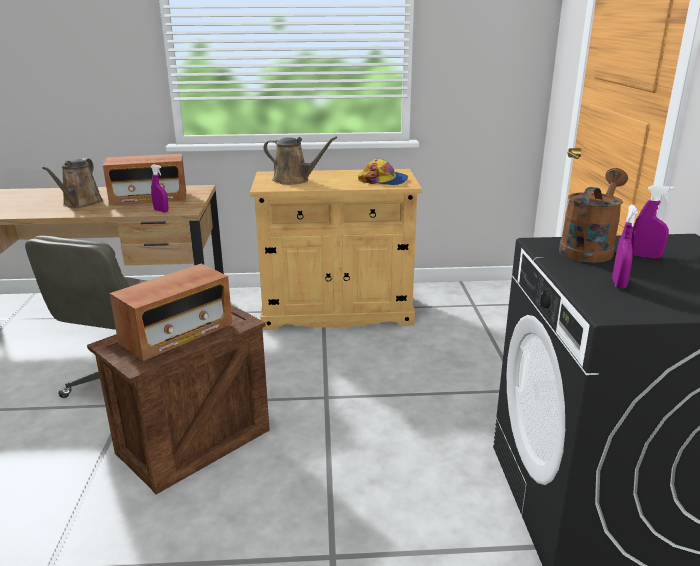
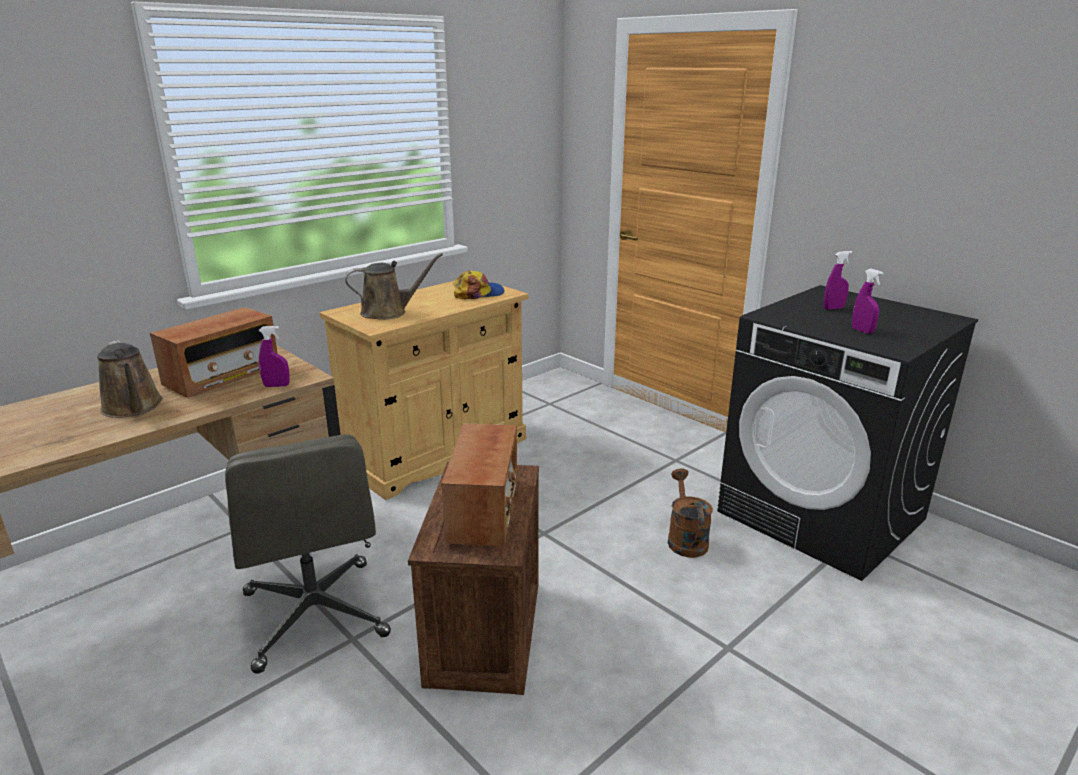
camera: 40 degrees left, 0 degrees up
brown watering can [559,168,628,263] -> brown watering can moved to [668,468,713,558]

